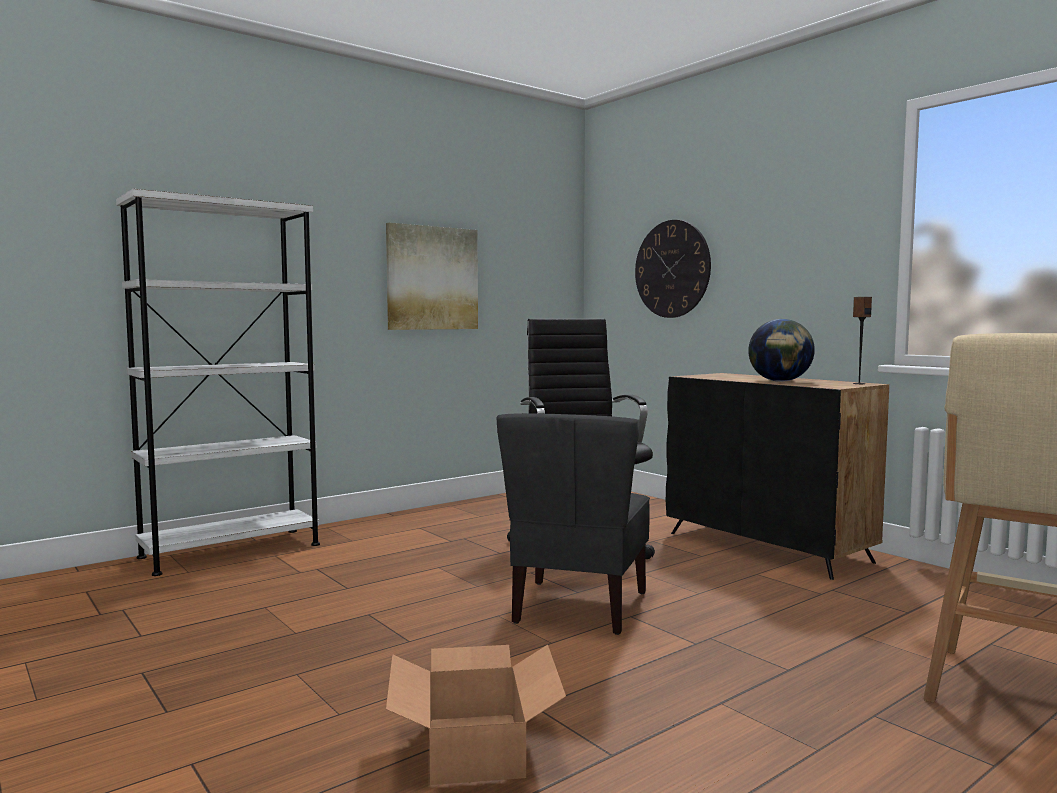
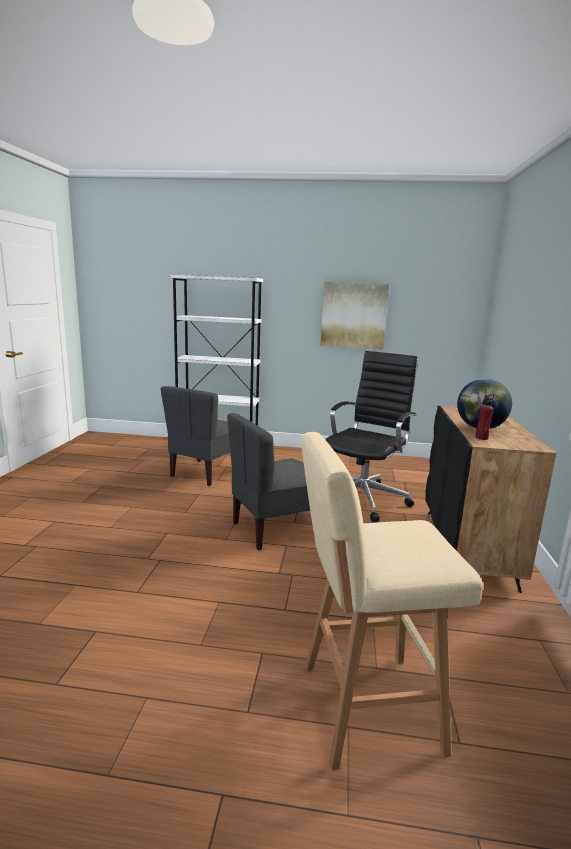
camera: 45 degrees right, 10 degrees up
cardboard box [386,645,566,785] -> none
wall clock [635,220,711,318] -> none
speaker [853,297,872,384] -> none
none -> grey chair [161,386,230,486]
none -> red bottle [476,394,494,440]

